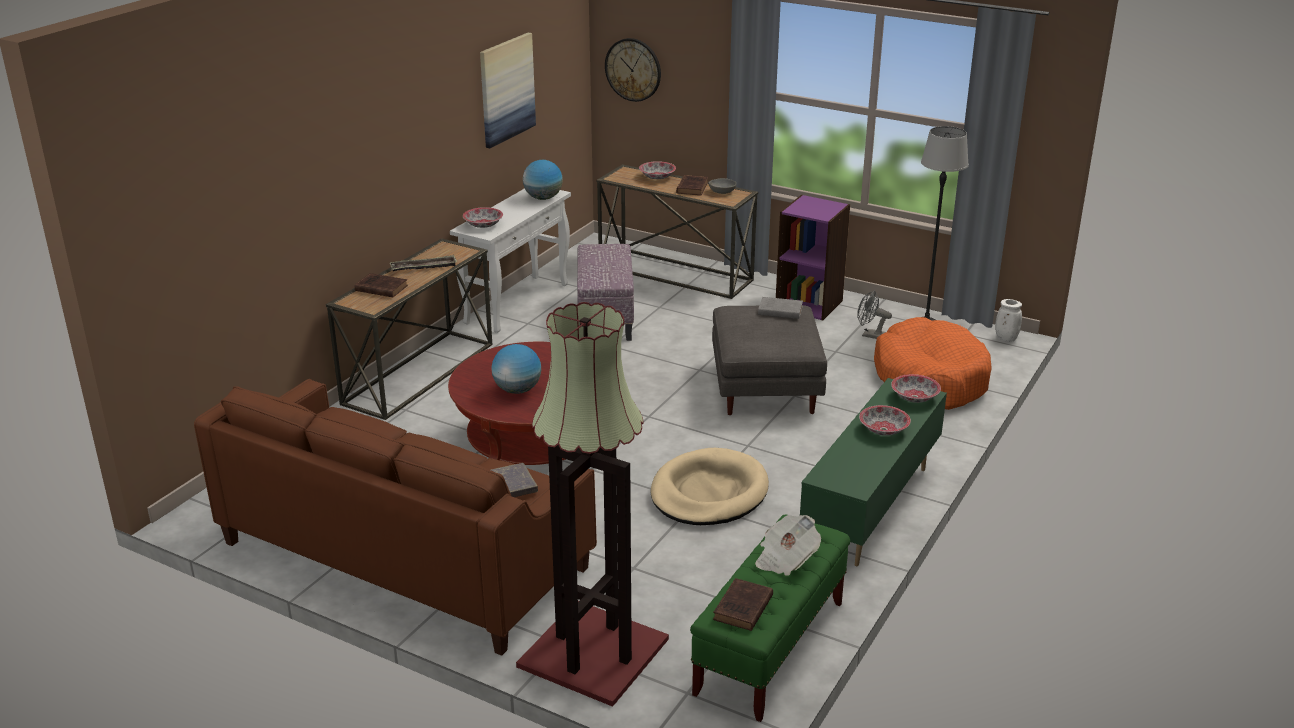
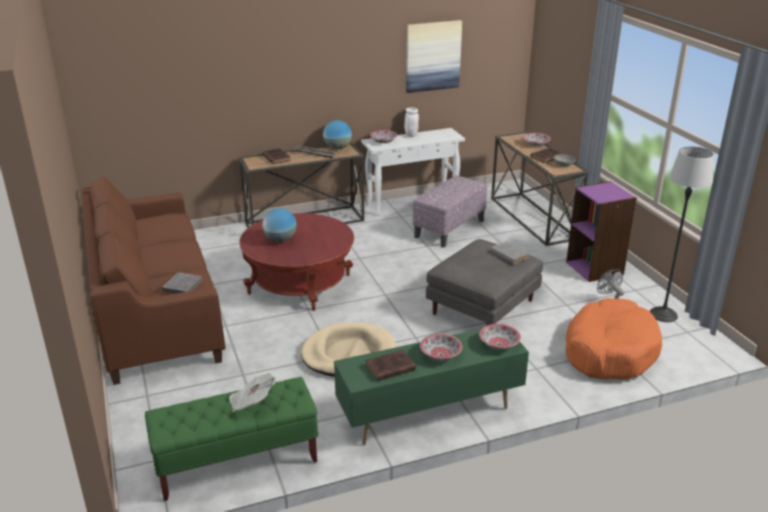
camera: 40 degrees right, 0 degrees up
floor lamp [516,302,669,707] -> none
globe [523,160,563,200] -> globe moved to [323,120,352,149]
wall clock [605,38,661,102] -> none
brown book [713,578,773,631] -> brown book moved to [366,350,416,381]
white vase [995,299,1022,342] -> white vase moved to [404,107,419,137]

